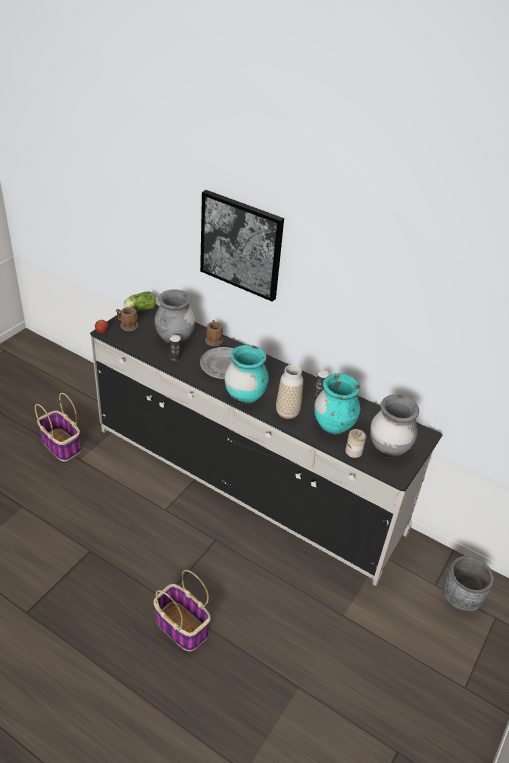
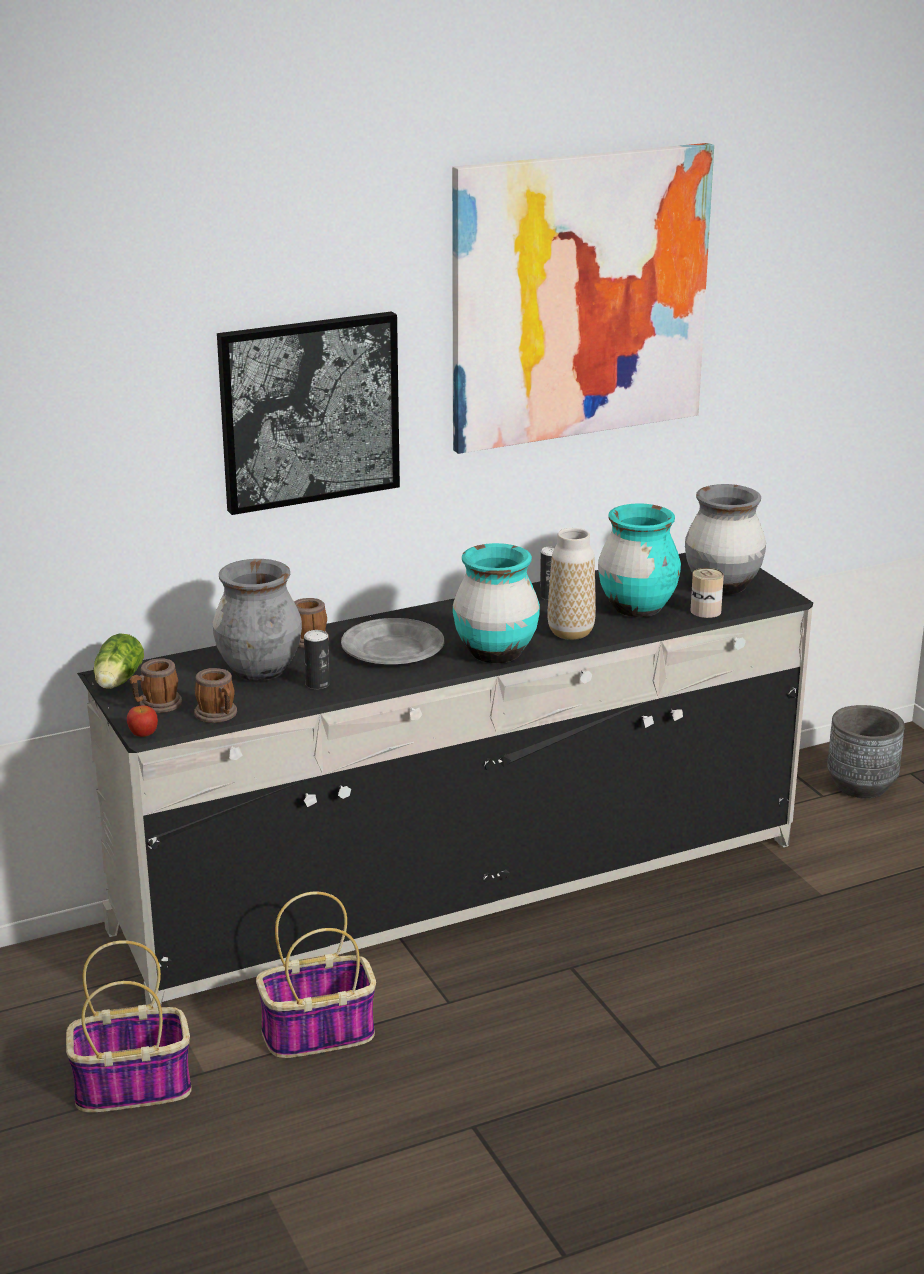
camera: 55 degrees left, 15 degrees down
basket [154,570,211,651] -> basket moved to [256,891,376,1058]
none -> mug [194,668,237,723]
none -> picture [452,143,714,454]

